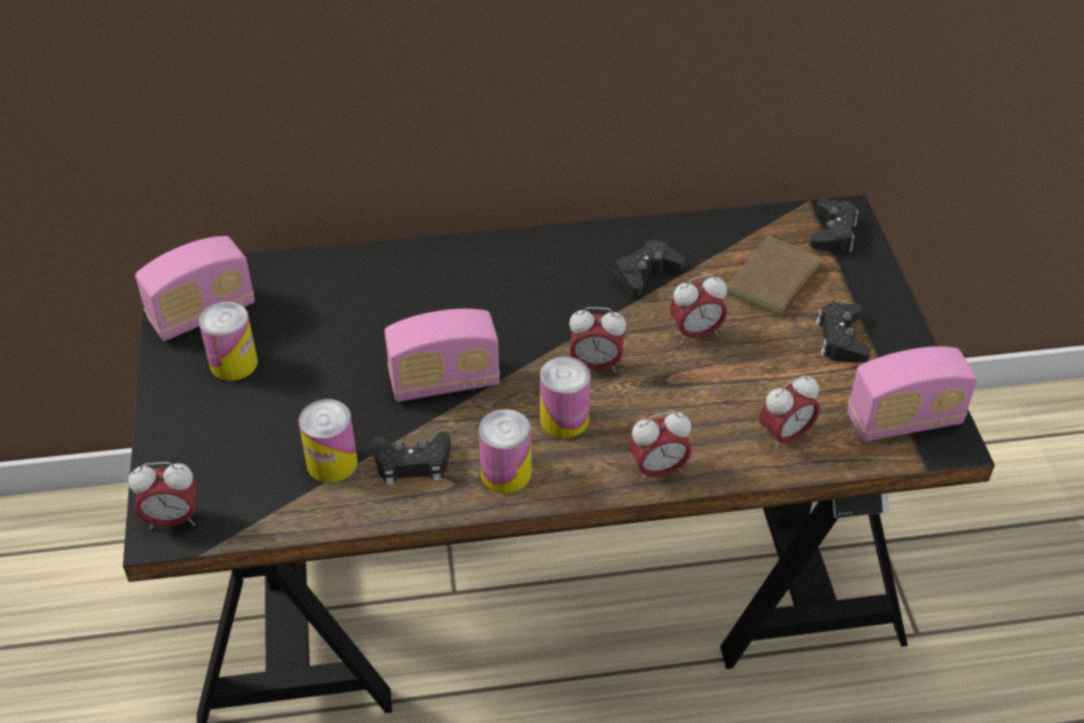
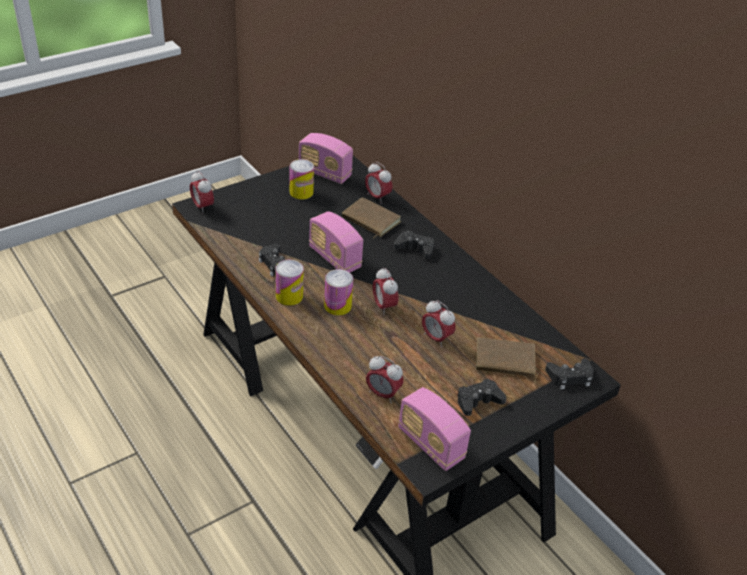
camera: 60 degrees right, 5 degrees down
can [298,399,358,483] -> none
black game controller [615,239,685,296] -> black game controller moved to [394,230,434,259]
alarm clock [629,411,692,482] -> alarm clock moved to [365,162,393,204]
none -> brown book [342,197,401,239]

